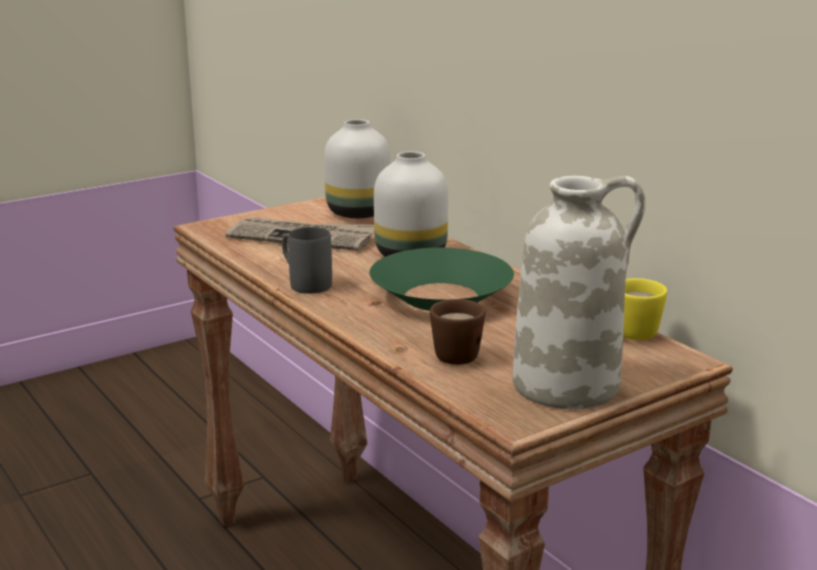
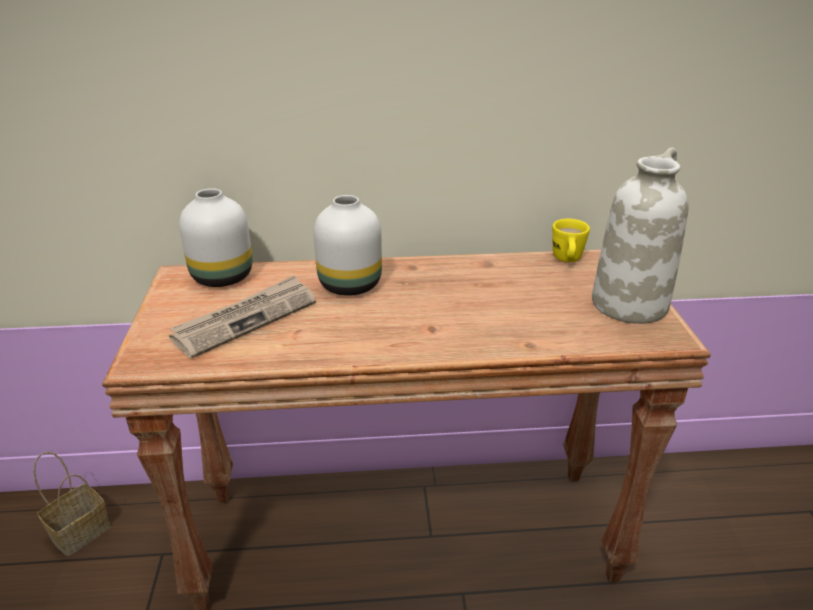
camera: 60 degrees left, 10 degrees up
grey mug [282,227,332,294] -> none
green bowl [369,248,514,311] -> none
brown mug [430,299,485,365] -> none
none -> basket [33,451,110,556]

